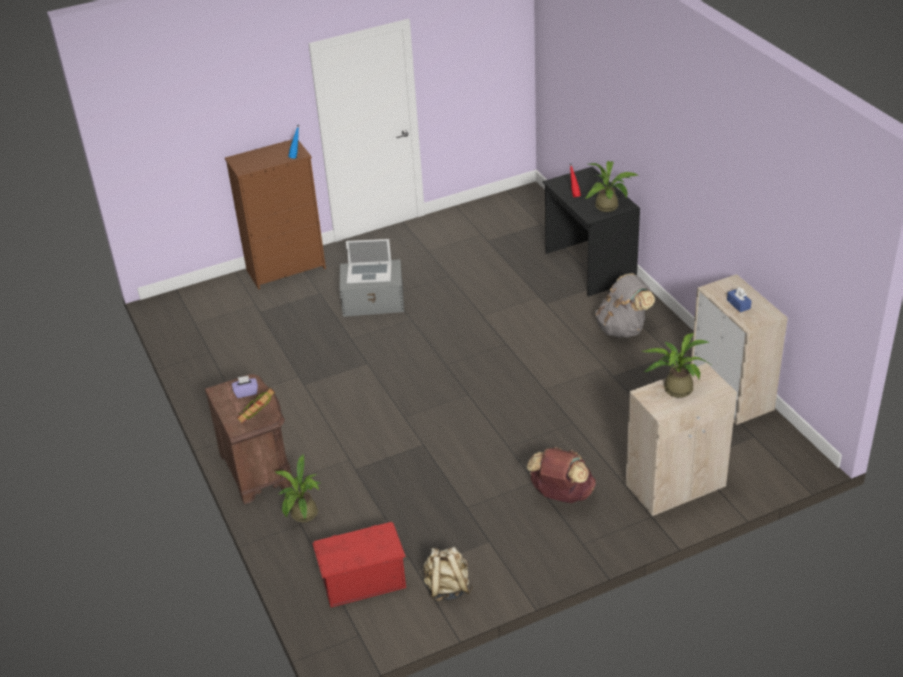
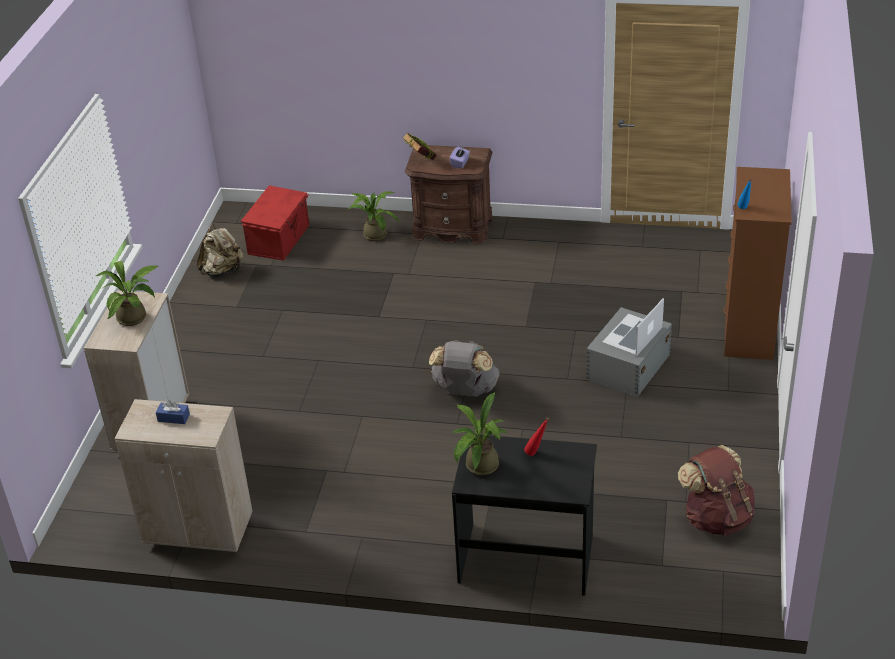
camera: 125 degrees right, 0 degrees up
brown backpack [527,447,596,503] -> brown backpack moved to [678,445,755,536]
grey backpack [595,273,655,338] -> grey backpack moved to [429,340,500,397]

